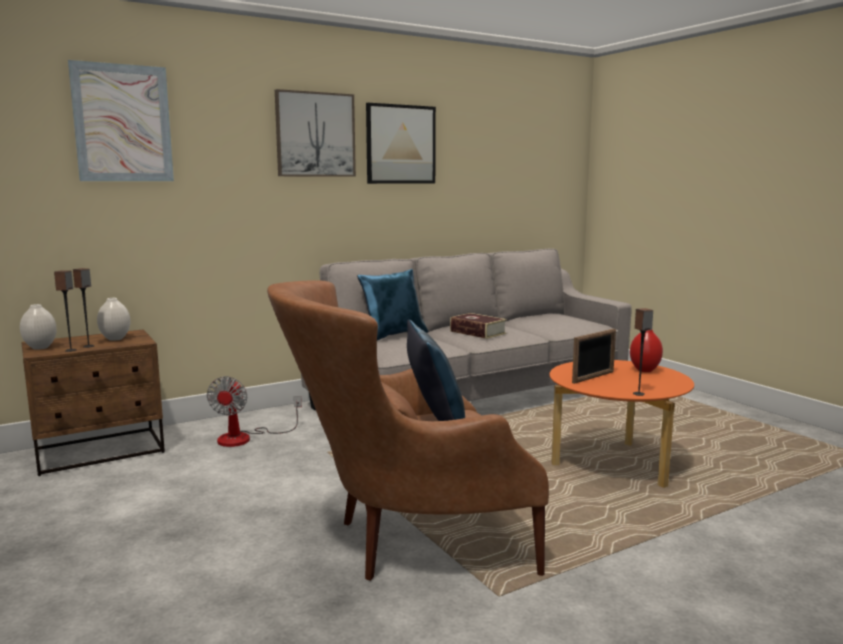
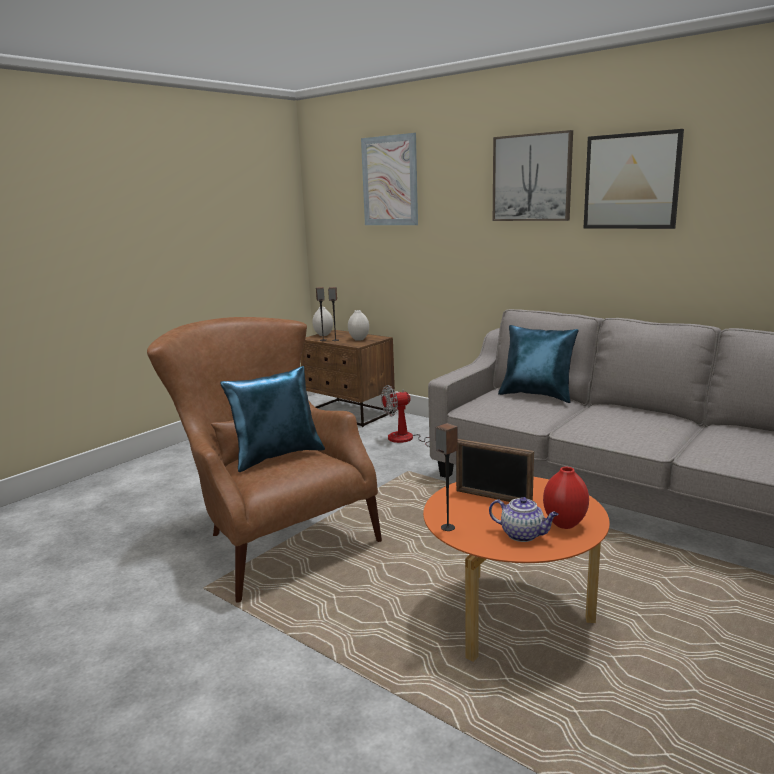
camera: 70 degrees right, 5 degrees up
book [450,313,507,339] -> none
none -> teapot [489,497,559,542]

